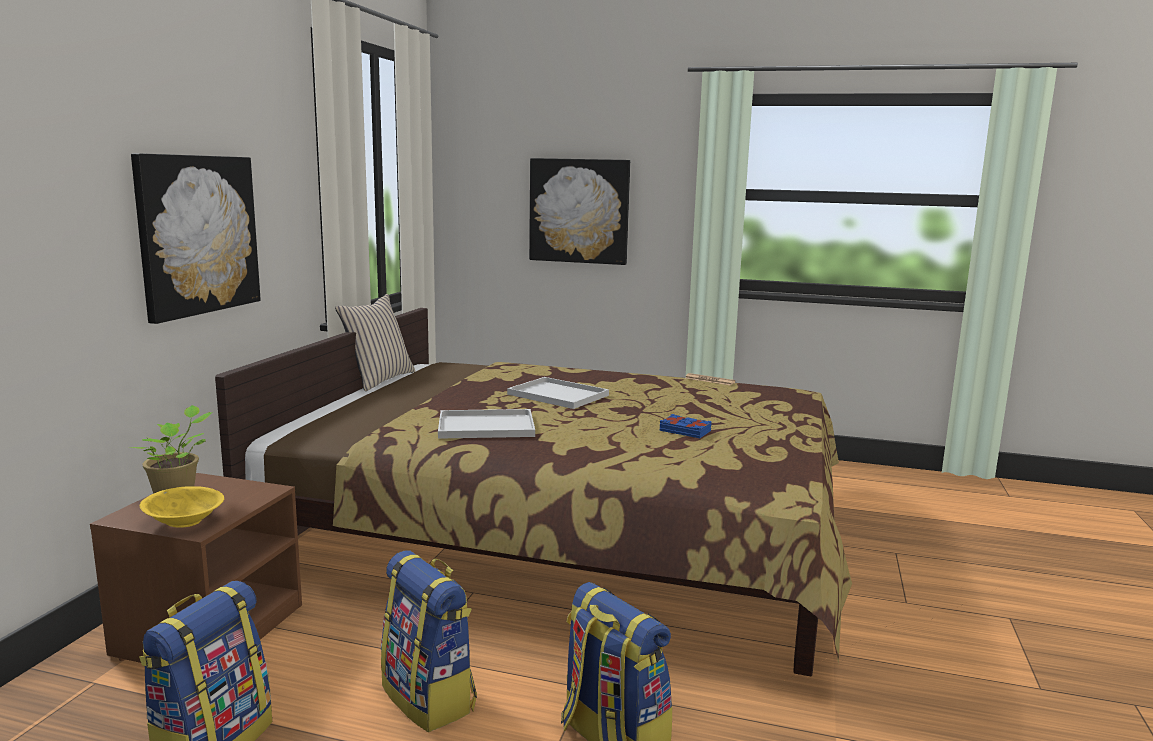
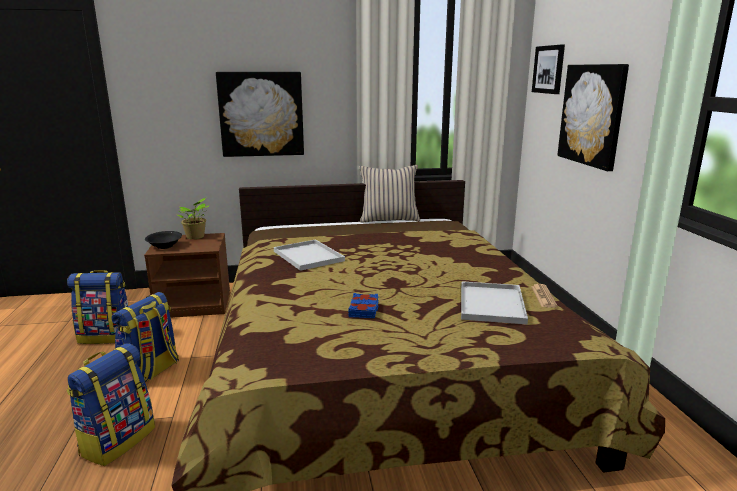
camera: 65 degrees right, 5 degrees up
yellow bowl [140,486,224,528] -> black bowl [145,231,182,249]
white tray [507,377,609,409] -> white tray moved to [461,281,528,325]
none -> picture [532,44,565,94]

